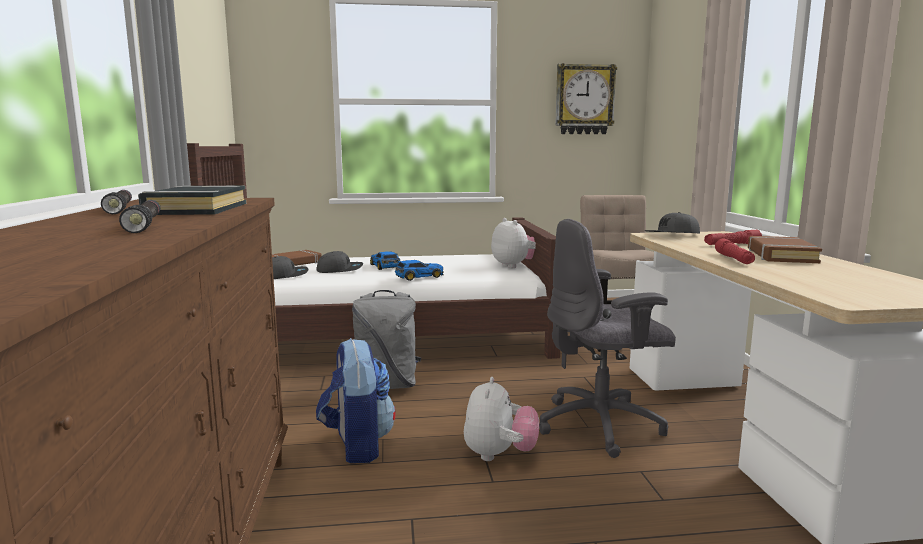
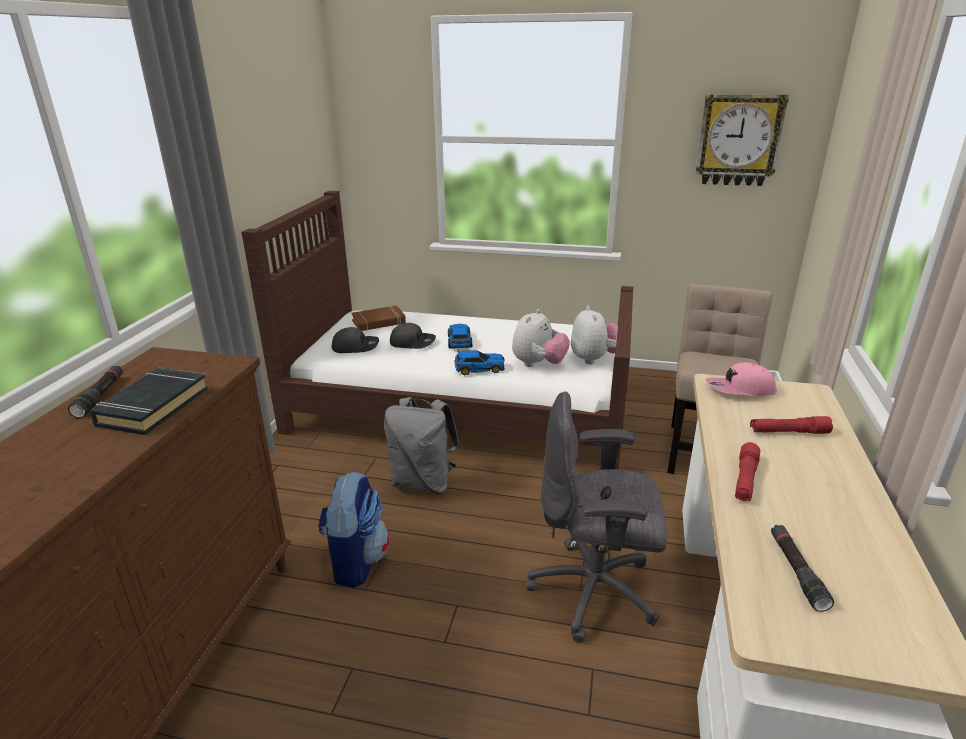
camera: 20 degrees right, 15 degrees up
black flashlight [119,200,161,233] -> black flashlight moved to [771,525,834,612]
plush toy [464,377,539,461] -> plush toy moved to [512,309,570,367]
grey cap [645,212,700,234] -> pink cap [705,362,777,396]
brown book [748,236,822,263] -> none

